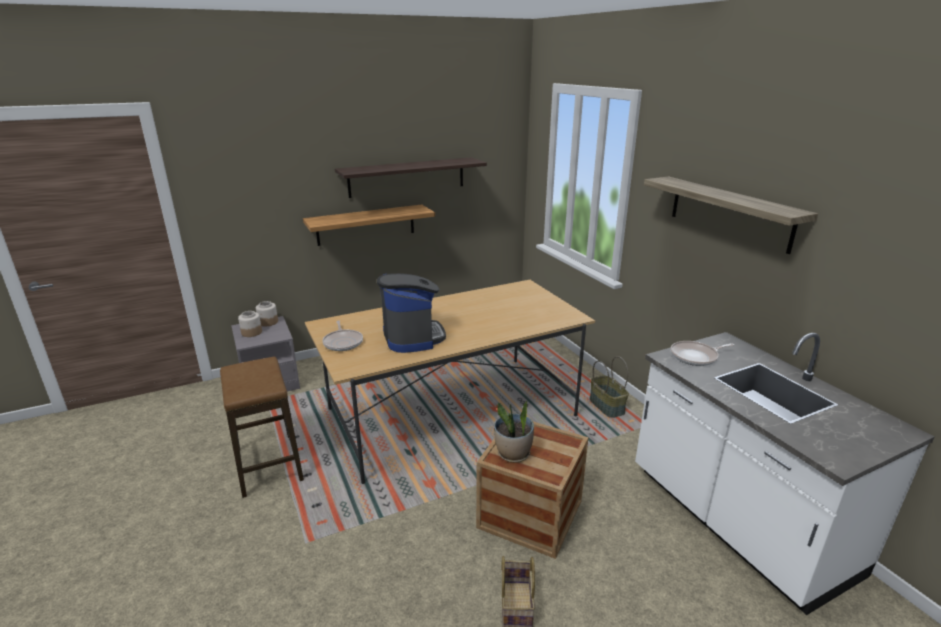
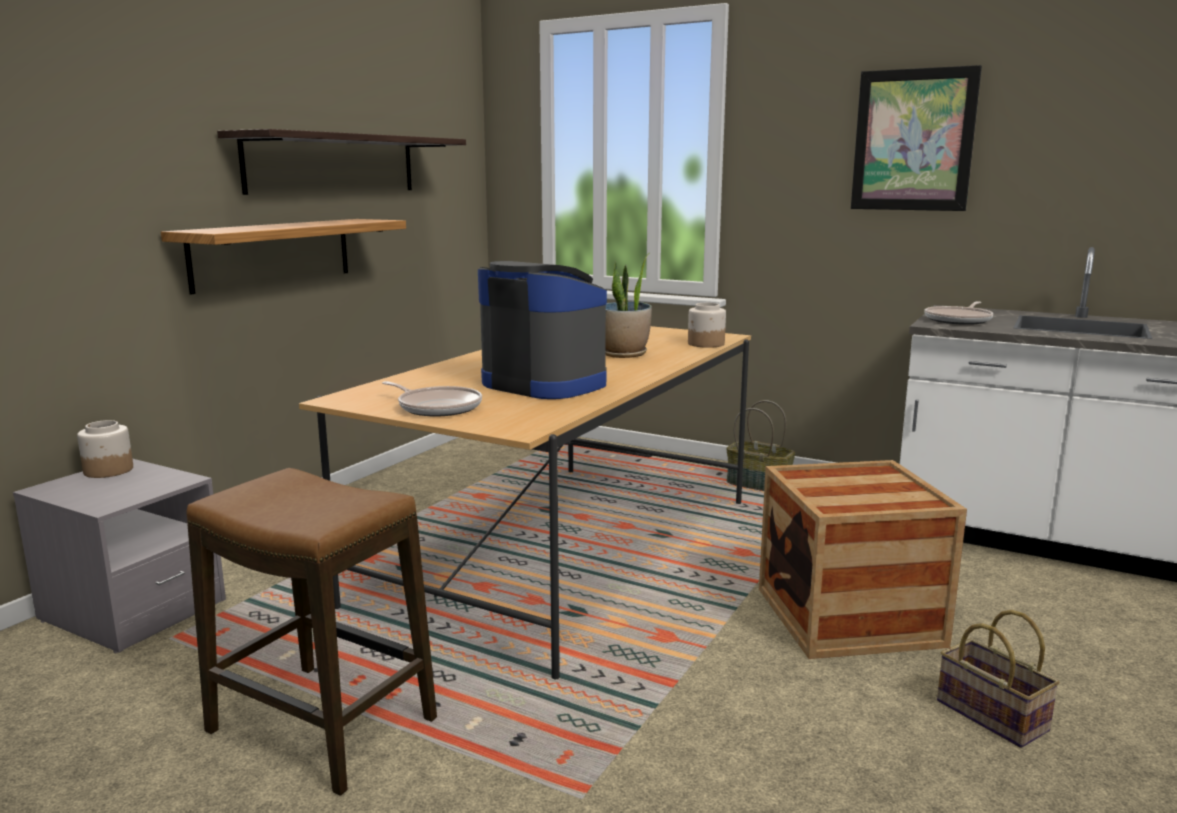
camera: 35 degrees left, 10 degrees down
jar [238,311,262,337] -> jar moved to [688,303,726,348]
potted plant [494,401,534,463] -> potted plant moved to [605,253,652,358]
shelf [644,176,818,254] -> picture [851,65,982,211]

